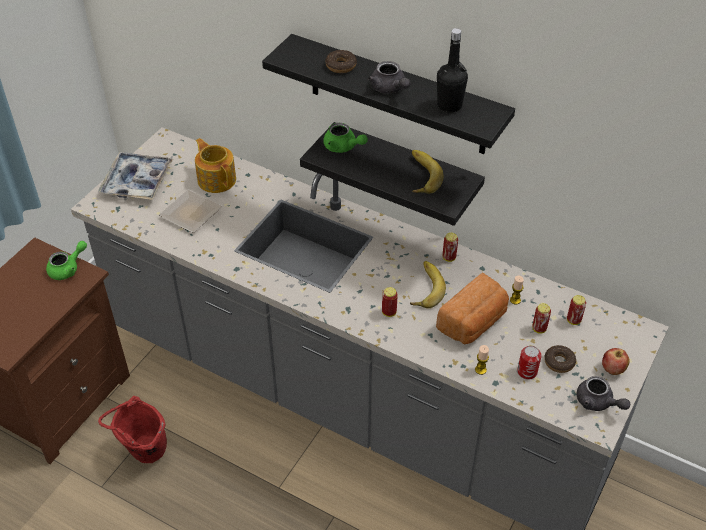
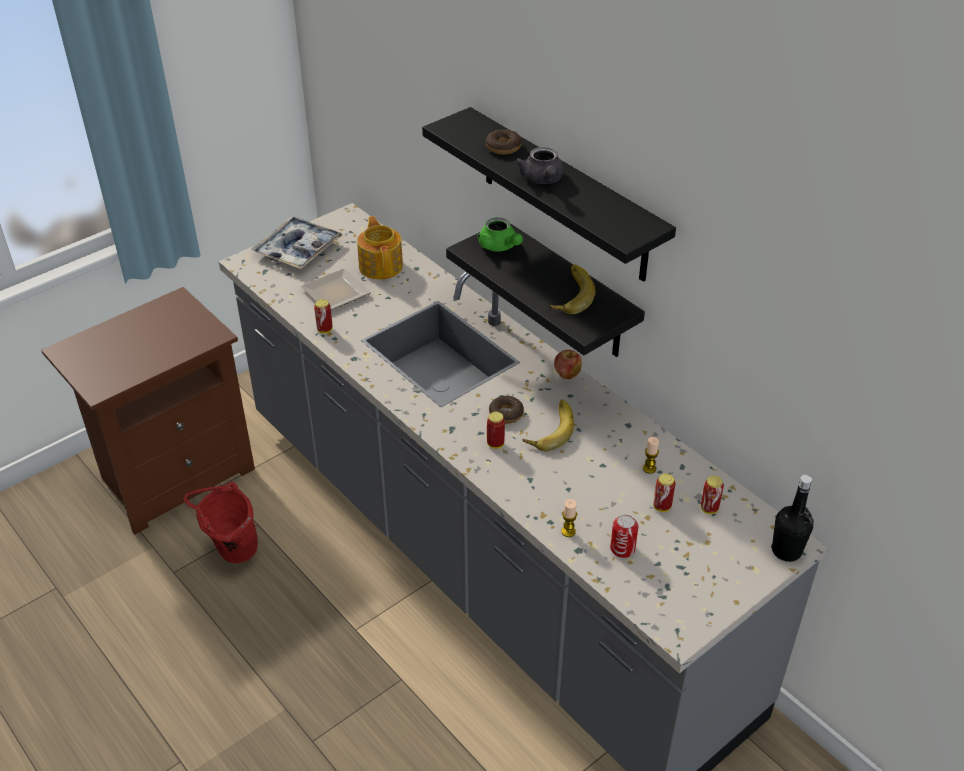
camera: 20 degrees right, 5 degrees down
green teapot [46,241,87,280] -> none
bread [436,272,509,344] -> none
black bottle [437,28,468,113] -> black bottle moved to [771,475,814,562]
can [443,233,458,262] -> can moved to [314,299,333,334]
donut [544,345,576,373] -> donut moved to [489,396,524,424]
grey teapot [577,376,630,411] -> none
apple [602,348,630,375] -> apple moved to [554,350,582,379]

